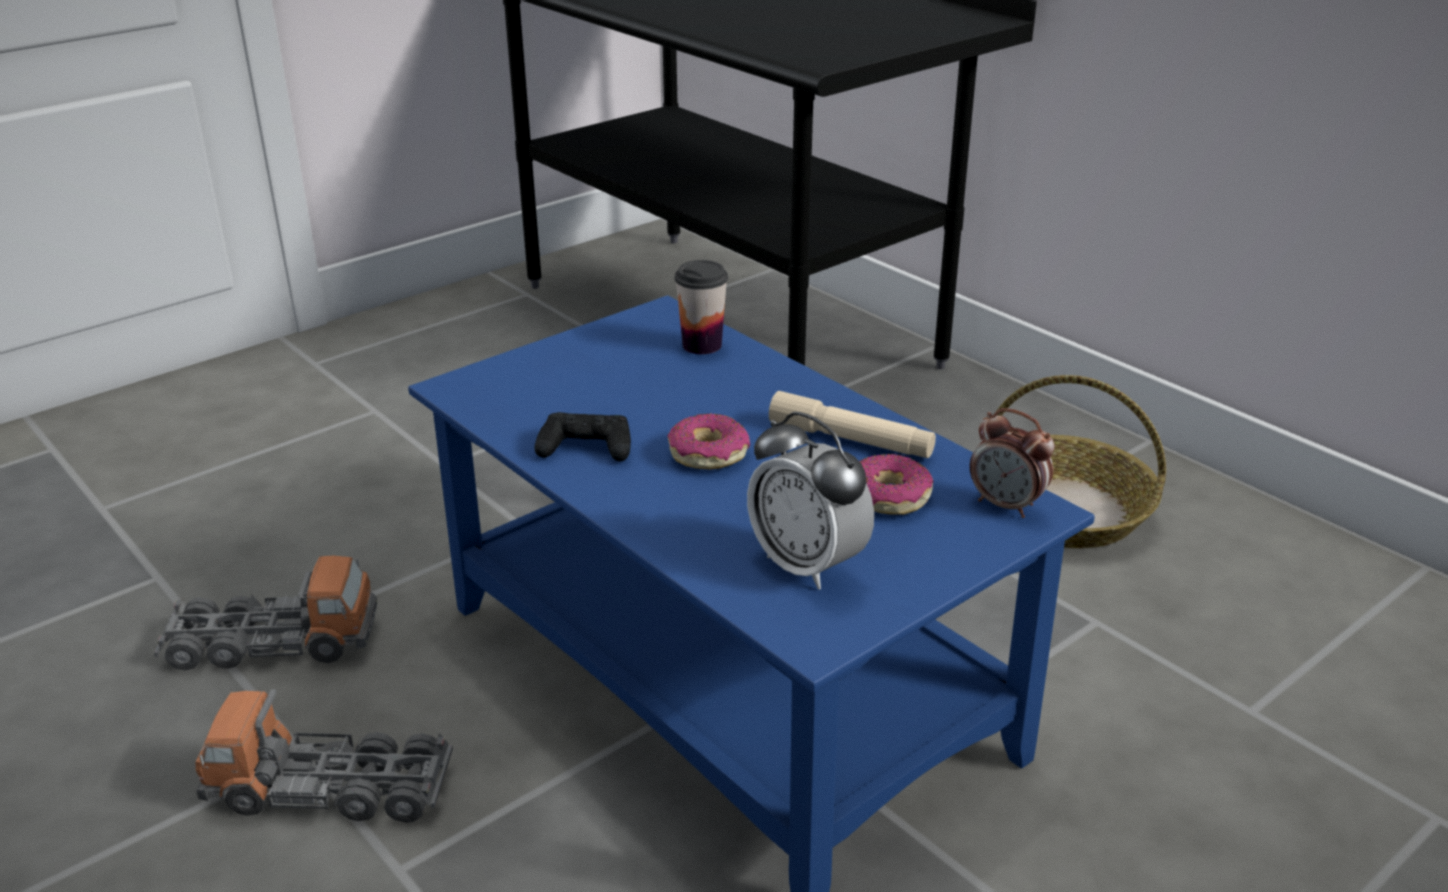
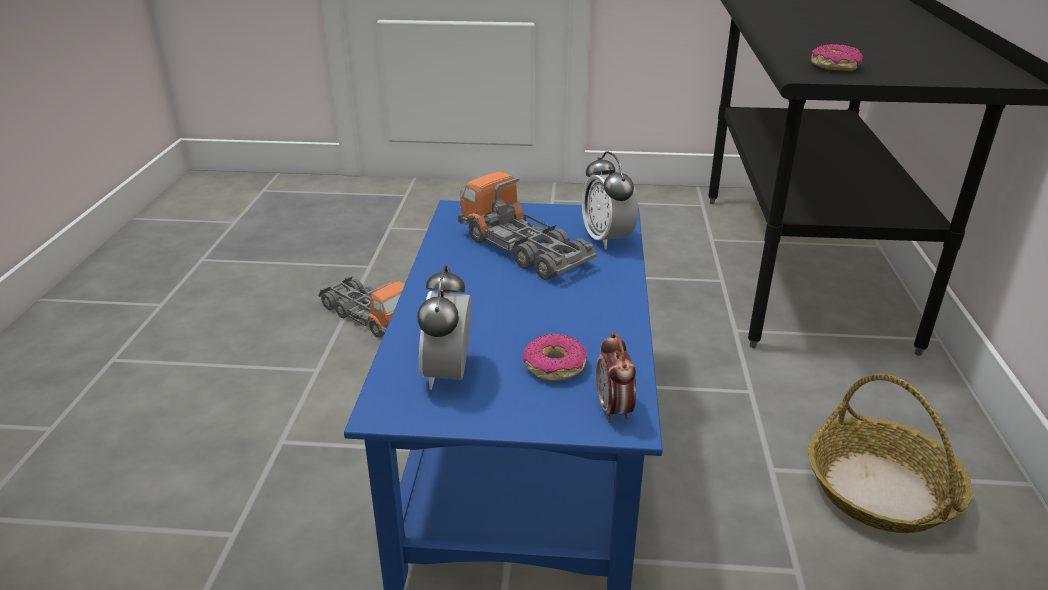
camera: 45 degrees right, 0 degrees up
toy truck [195,689,453,823] -> toy truck moved to [458,172,596,280]
black game controller [534,412,631,461] -> none
donut [667,414,750,470] -> donut moved to [811,44,863,71]
cup [674,260,728,354] -> alarm clock [582,152,638,249]
beige flashlight [769,391,936,458] -> none

